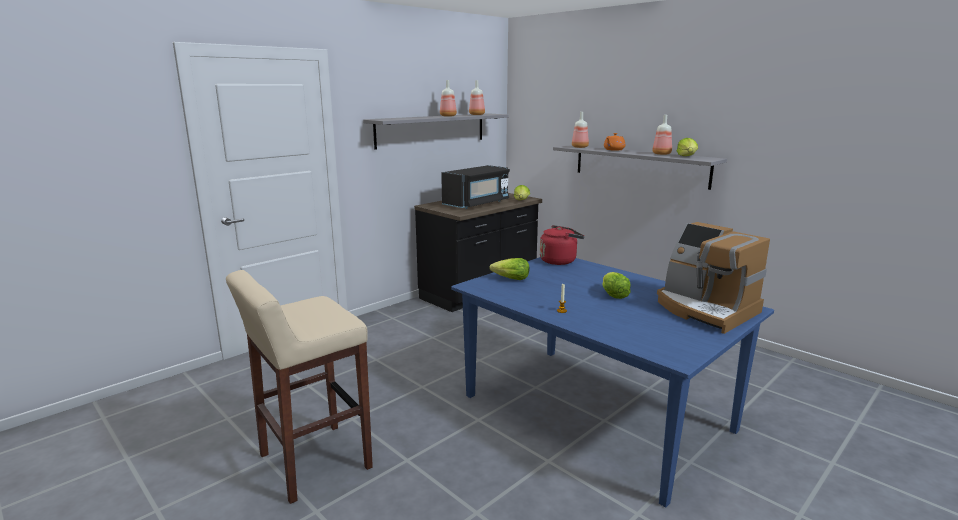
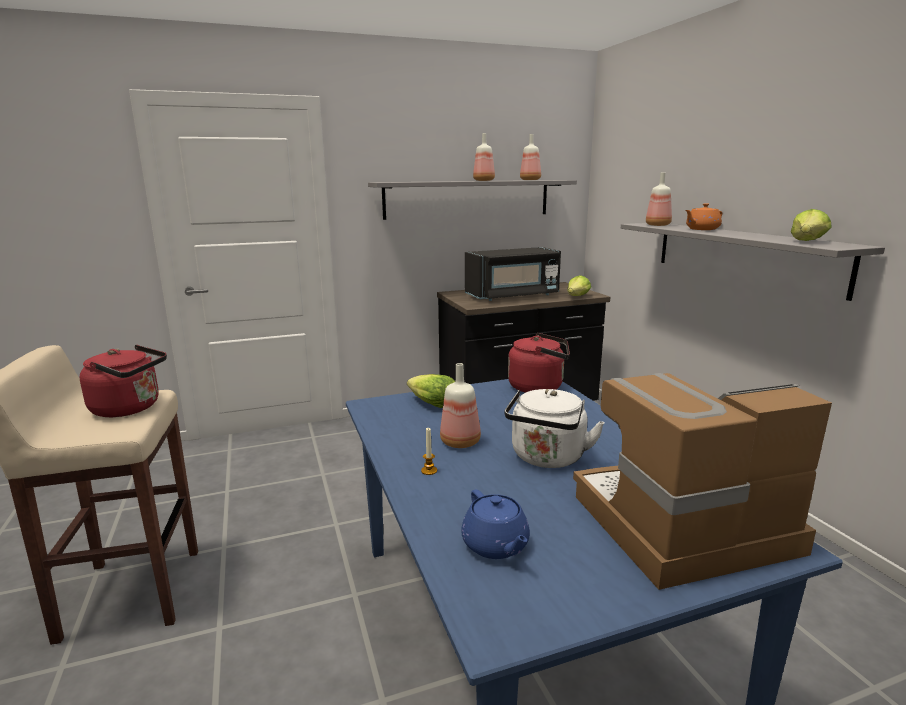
camera: 25 degrees right, 0 degrees up
lettuce [602,272,631,299] -> white kettle [504,389,605,468]
bottle [652,115,672,155] -> bottle moved to [440,363,481,448]
coffee machine [657,222,770,334] -> coffee machine turned 90 degrees clockwise [573,373,832,590]
none -> red kettle [80,345,167,417]
none -> blue teapot [461,490,530,559]

